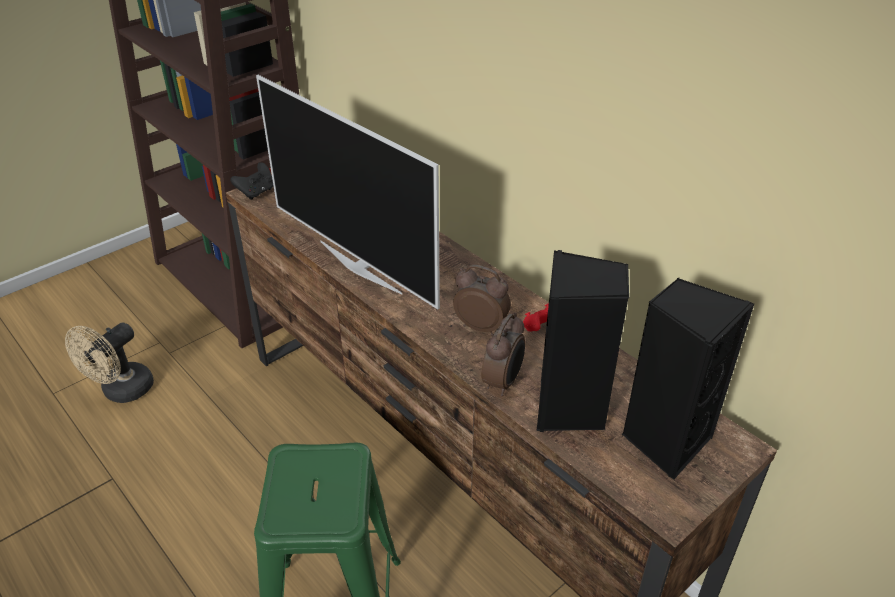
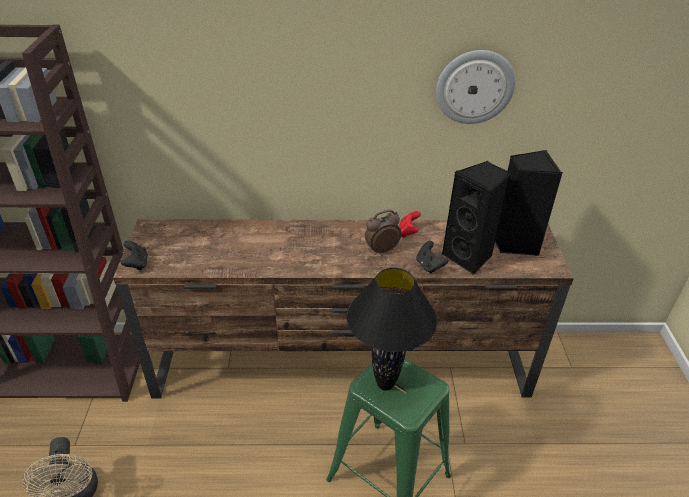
camera: 50 degrees left, 0 degrees up
television [256,75,440,309] -> none
alarm clock [481,313,525,396] -> black game controller [416,241,449,274]
none -> black table lamp [347,268,437,391]
none -> wall clock [436,50,516,124]

